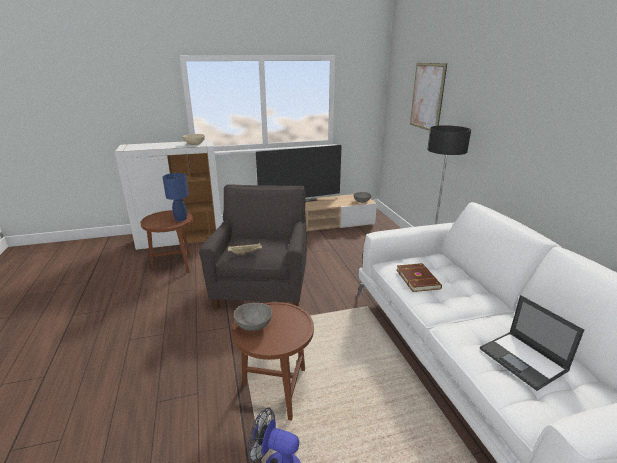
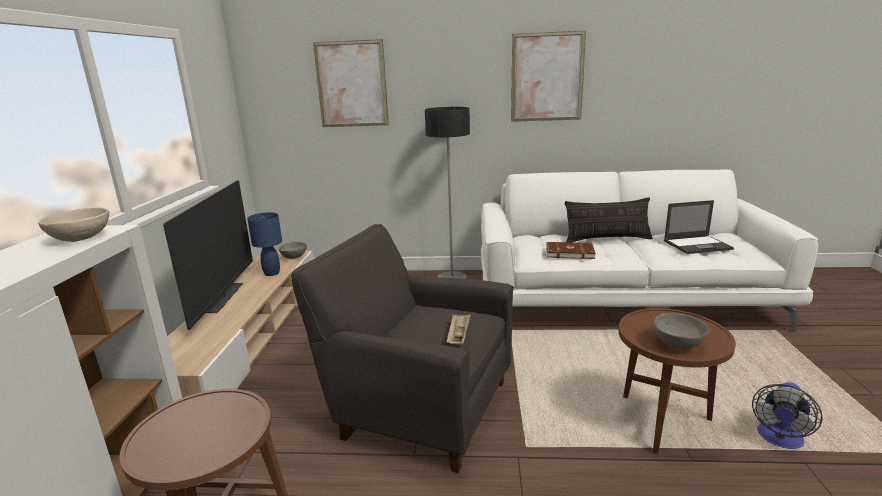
camera: 70 degrees left, 5 degrees down
blue table lamp [163,173,189,221] -> blue table lamp moved to [247,212,282,276]
none -> picture [511,31,586,122]
none -> pillow [565,197,653,242]

